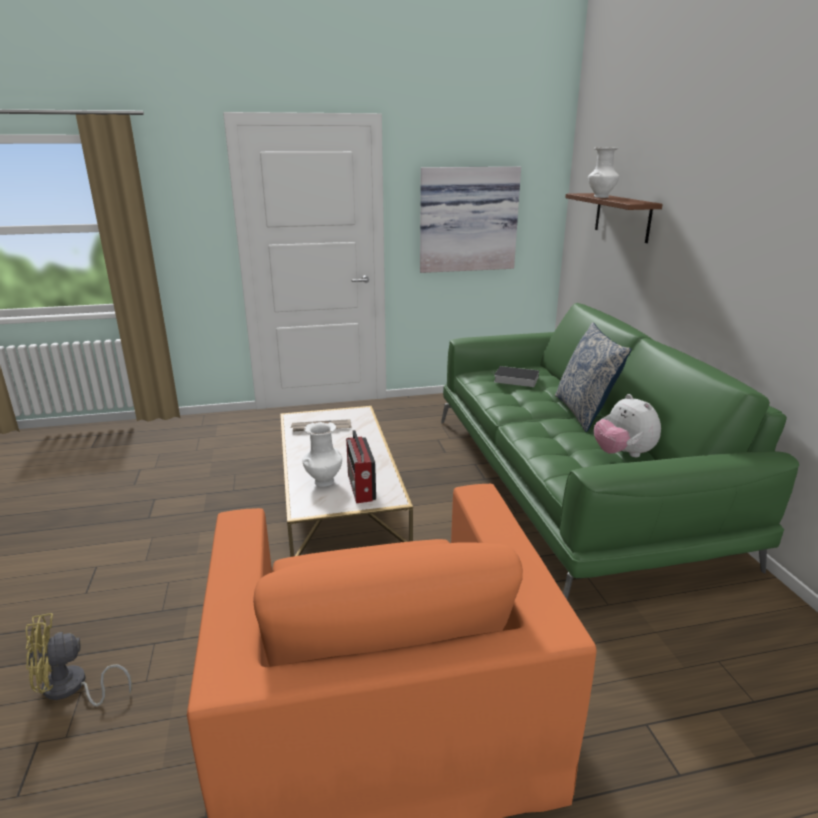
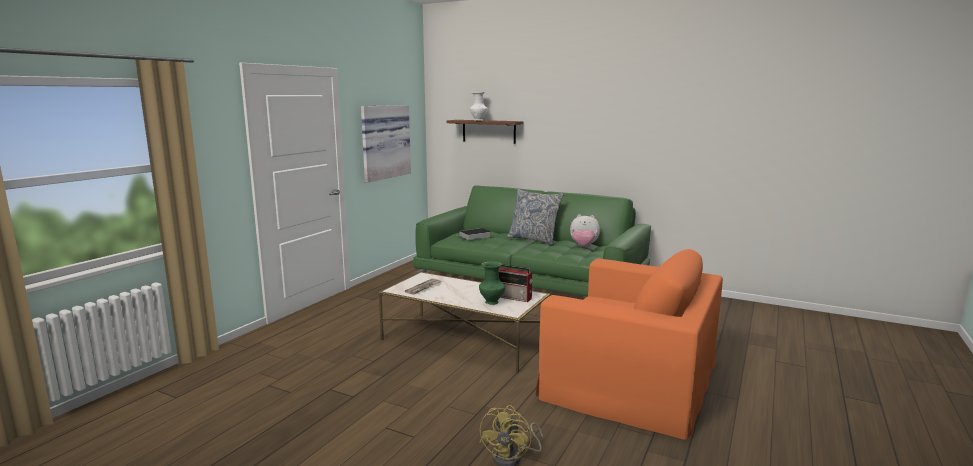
camera: 50 degrees left, 10 degrees down
white vase [302,421,342,487] -> green vase [479,261,505,305]

